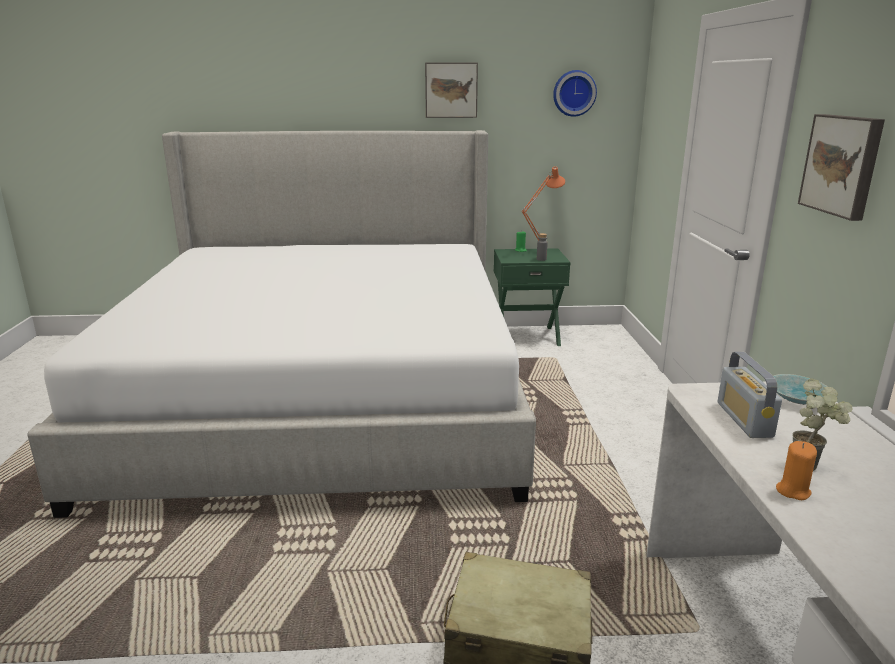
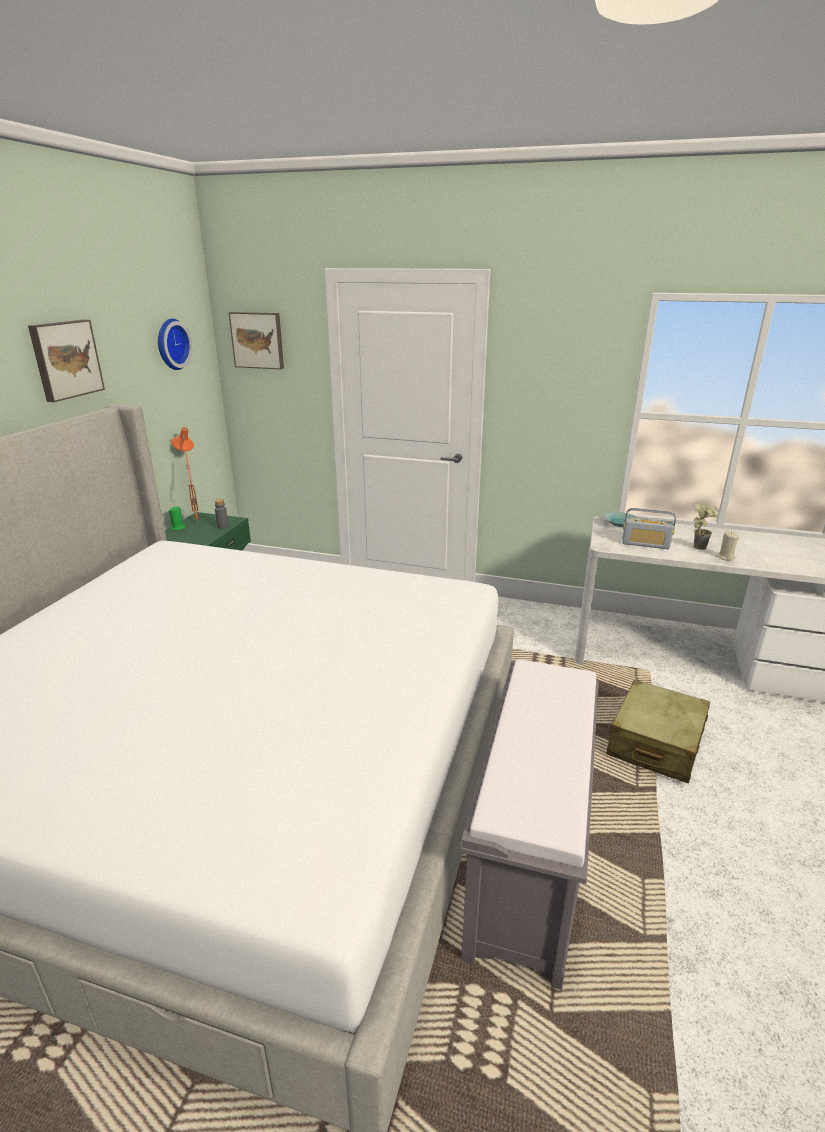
camera: 70 degrees left, 5 degrees up
orange candle [776,441,817,500] -> beige candle [716,531,739,561]
picture [798,114,885,221] -> picture moved to [229,312,284,369]
none -> grey bench [461,659,599,990]

